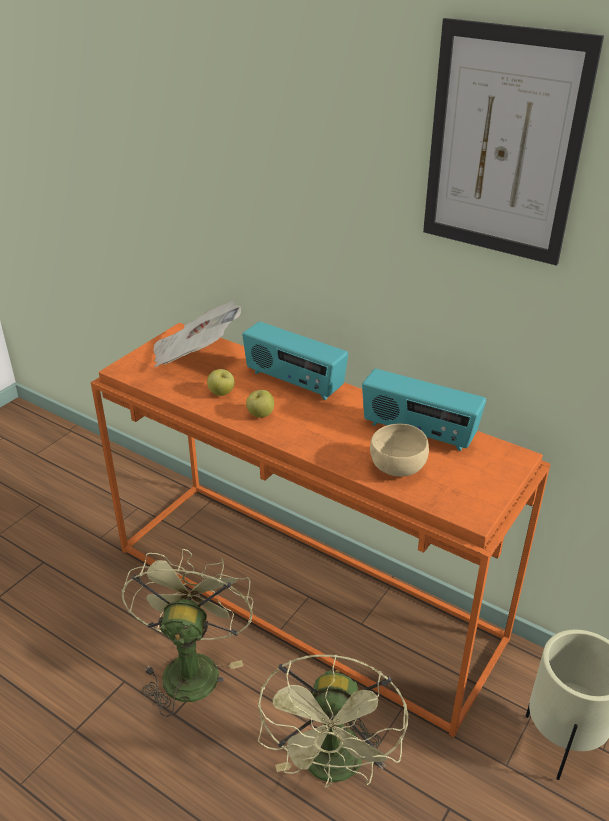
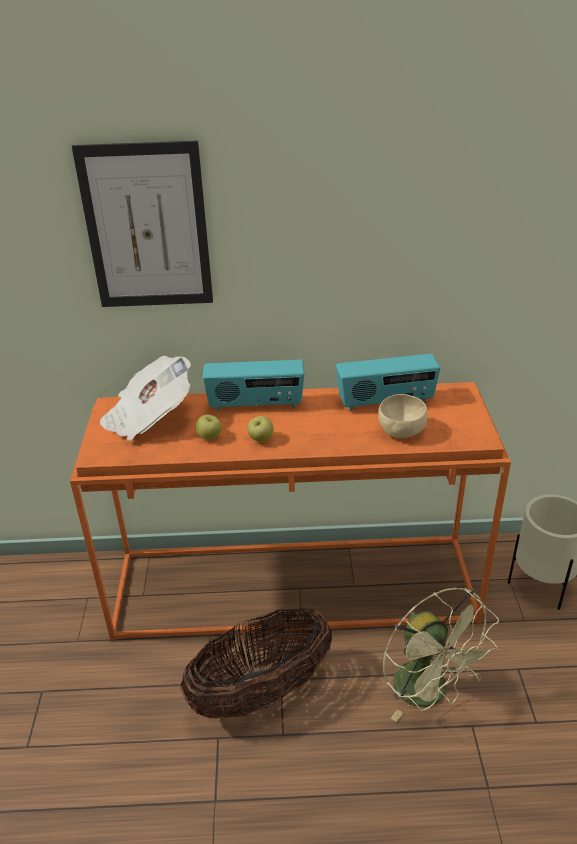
camera: 35 degrees left, 0 degrees up
green fan [122,549,253,717] -> basket [180,608,332,719]
picture [423,18,604,265] -> picture moved to [72,140,213,307]

